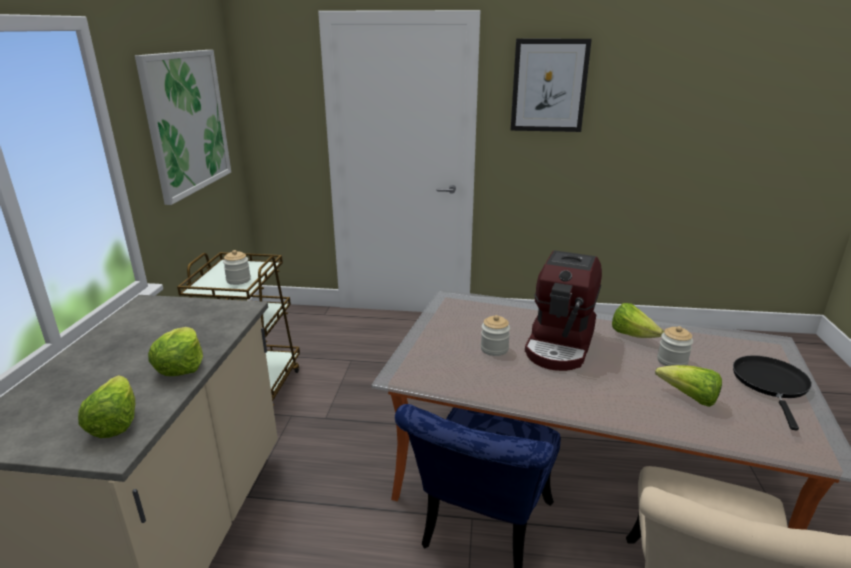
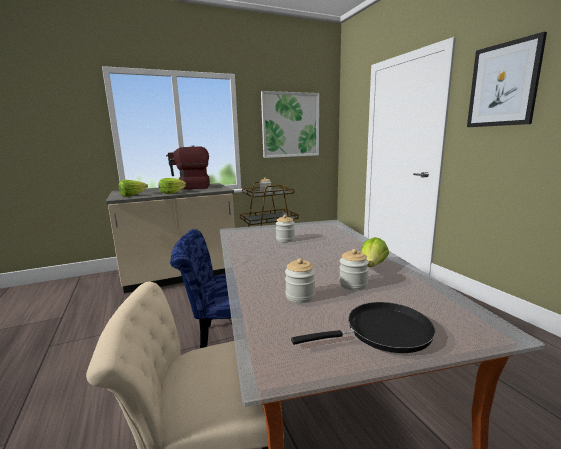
camera: 60 degrees right, 10 degrees down
coffee machine [525,250,602,371] -> coffee machine moved to [166,146,210,190]
lettuce [655,365,722,407] -> jar [285,258,315,303]

